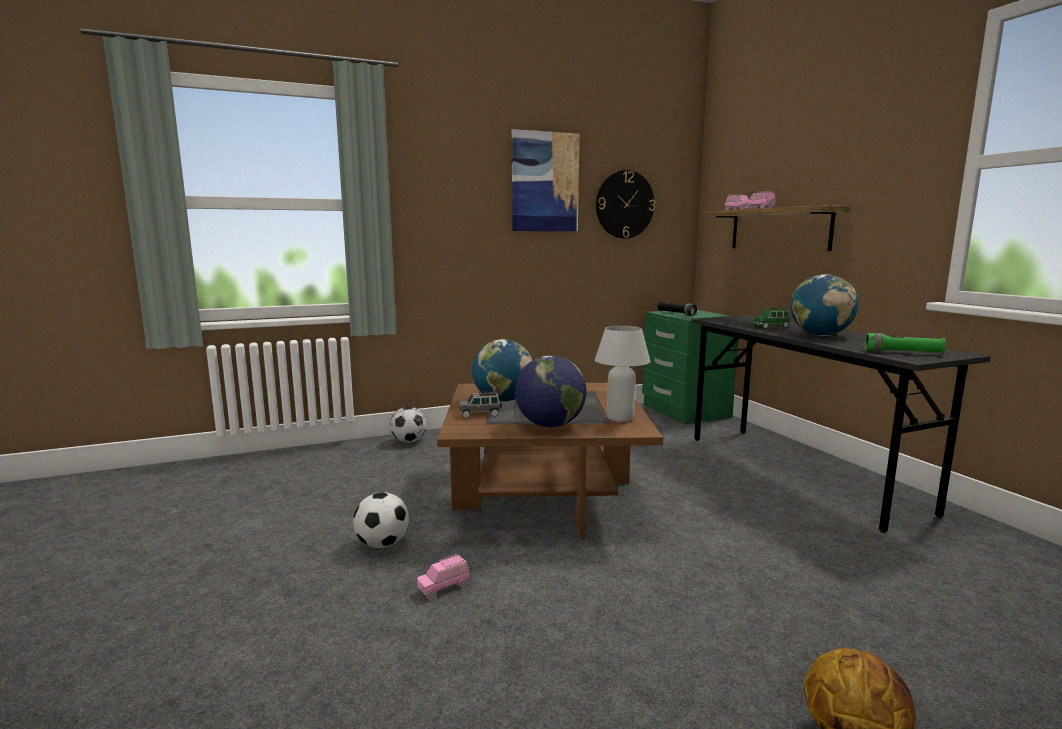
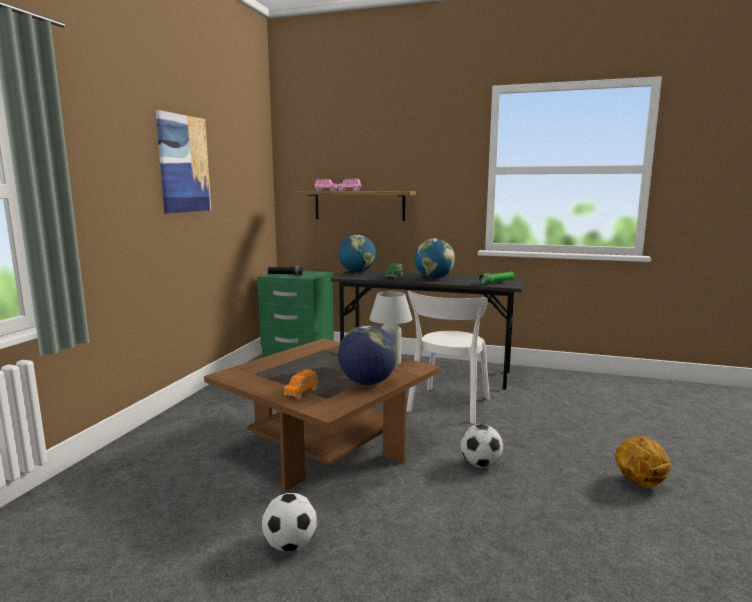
camera: 50 degrees left, 0 degrees up
football [390,407,427,443] -> football moved to [460,424,503,468]
pink toy car [417,554,470,600] -> none
grey toy car [459,391,502,418] -> orange toy car [284,369,318,400]
globe [472,339,532,401] -> globe moved to [338,235,376,272]
wall clock [596,170,655,239] -> none
none -> white chair [406,291,490,424]

